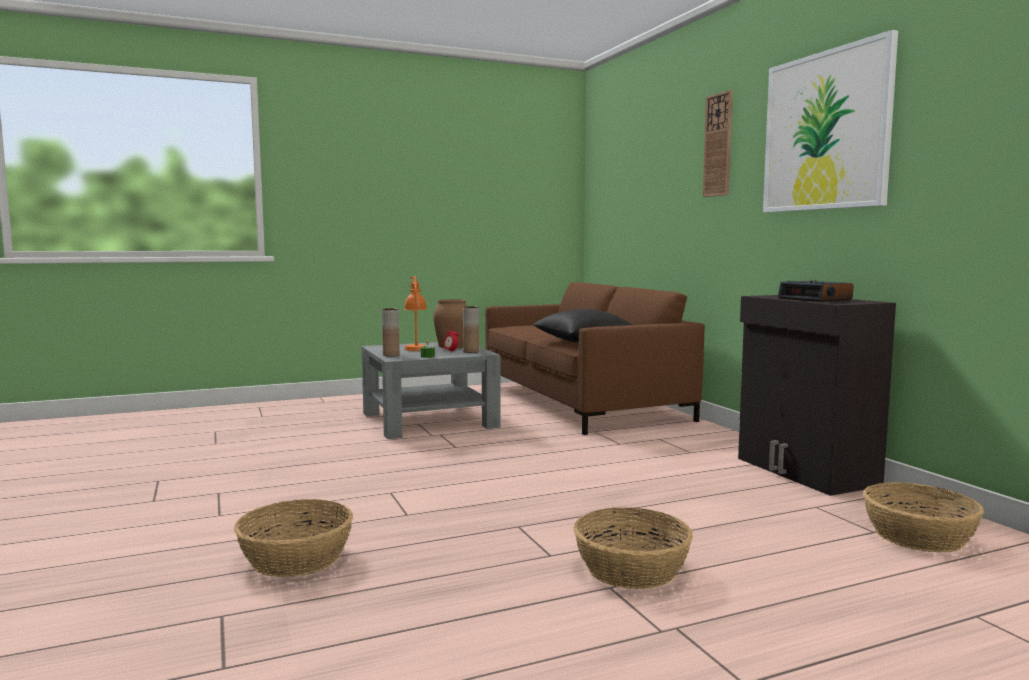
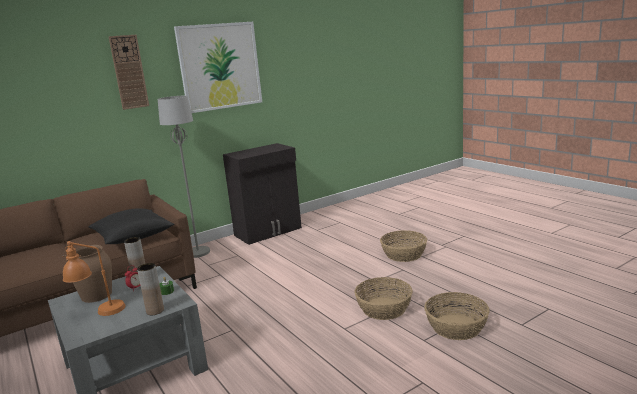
camera: 100 degrees left, 10 degrees up
alarm clock [778,280,854,302] -> none
basket [863,482,984,553] -> basket moved to [354,277,413,320]
none -> grey floor lamp [158,96,210,258]

